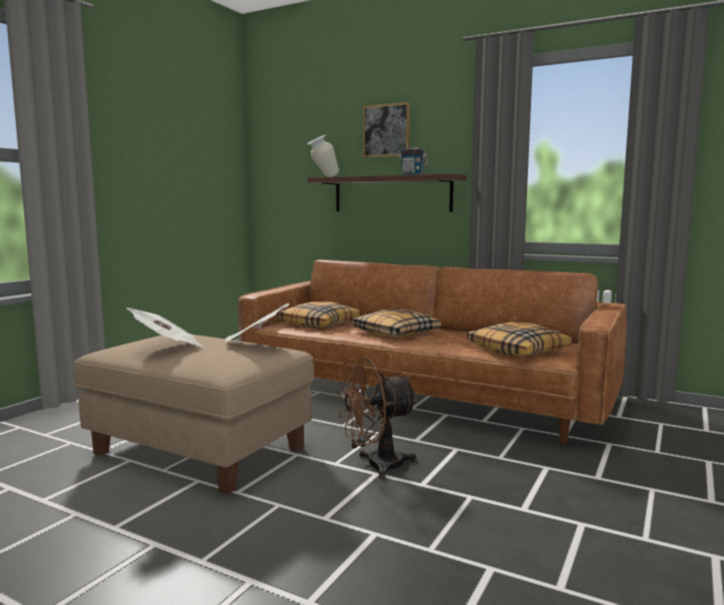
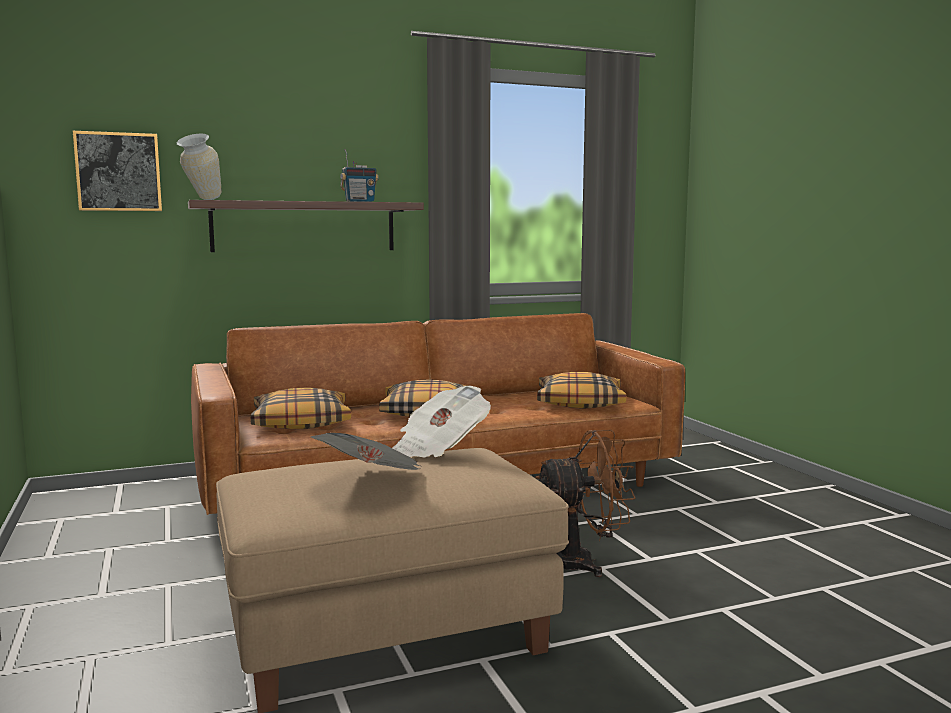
camera: 50 degrees left, 0 degrees up
brown fan [336,357,418,480] -> brown fan turned 120 degrees counterclockwise [535,430,635,577]
picture [363,102,410,157] -> picture moved to [73,131,162,211]

